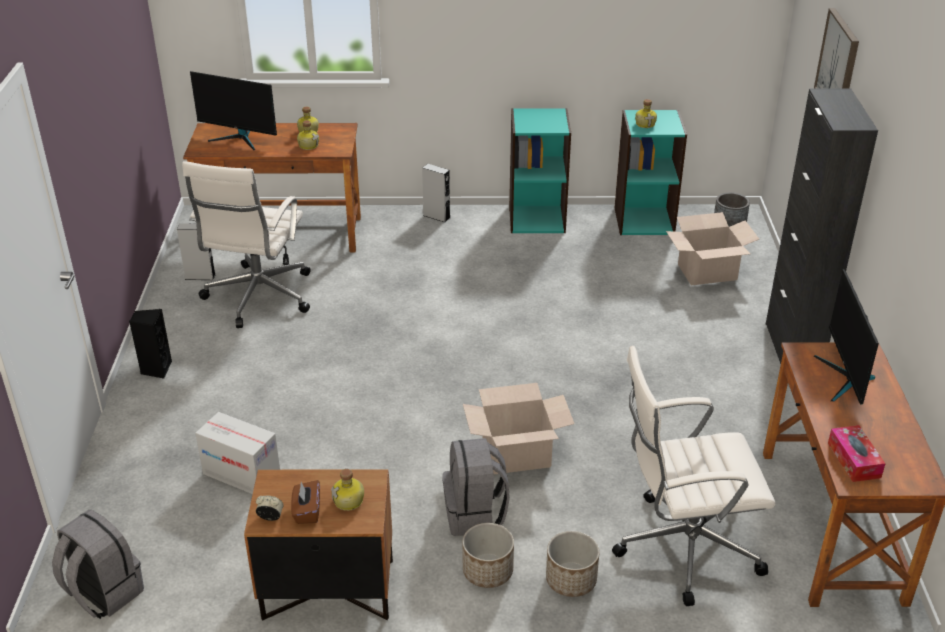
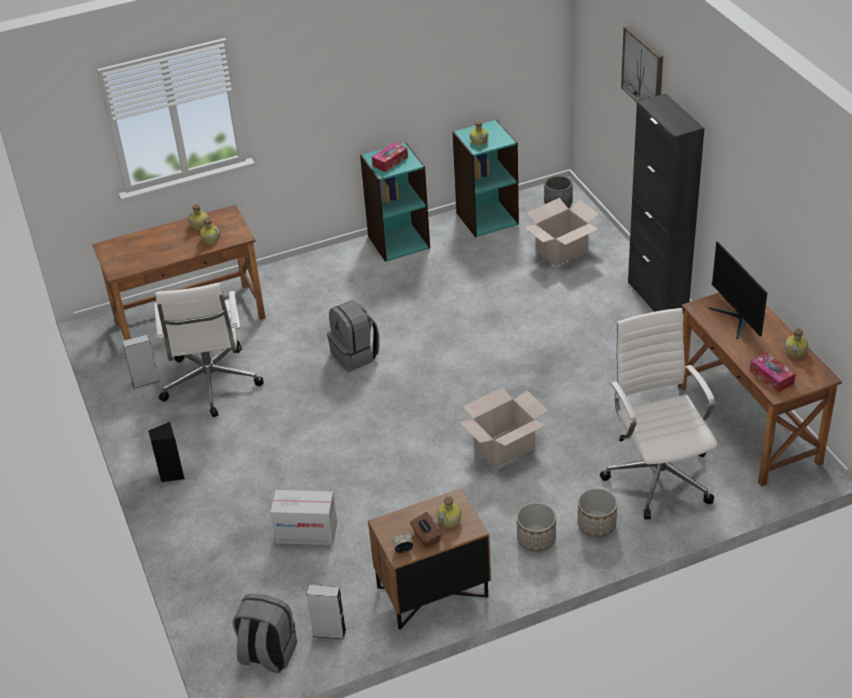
camera: 20 degrees left, 5 degrees up
monitor [190,71,277,150] -> none
grey speaker [422,164,450,223] -> grey speaker moved to [306,585,346,639]
grey backpack [443,438,510,536] -> grey backpack moved to [327,300,380,371]
white office chair [612,346,776,606] -> white office chair turned 105 degrees clockwise [600,308,717,519]
none -> tissue box [372,142,408,172]
none -> bottle [785,328,808,358]

